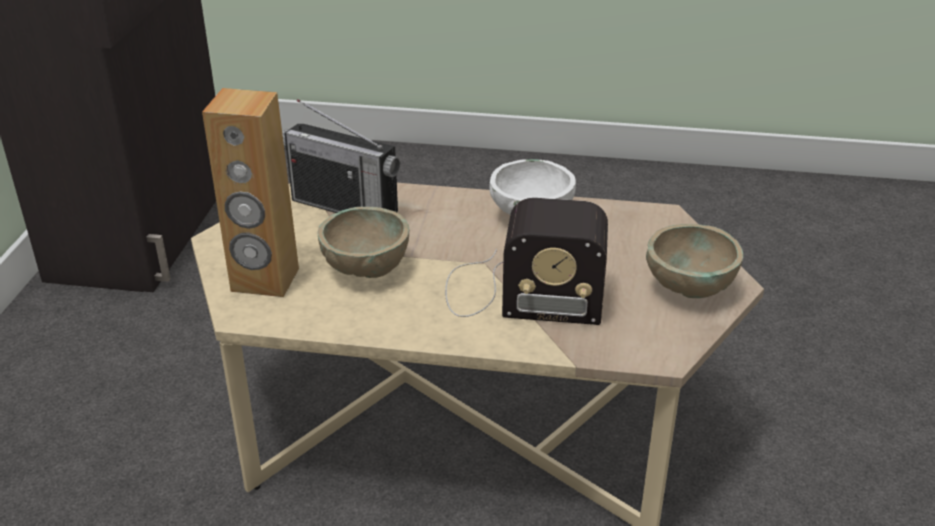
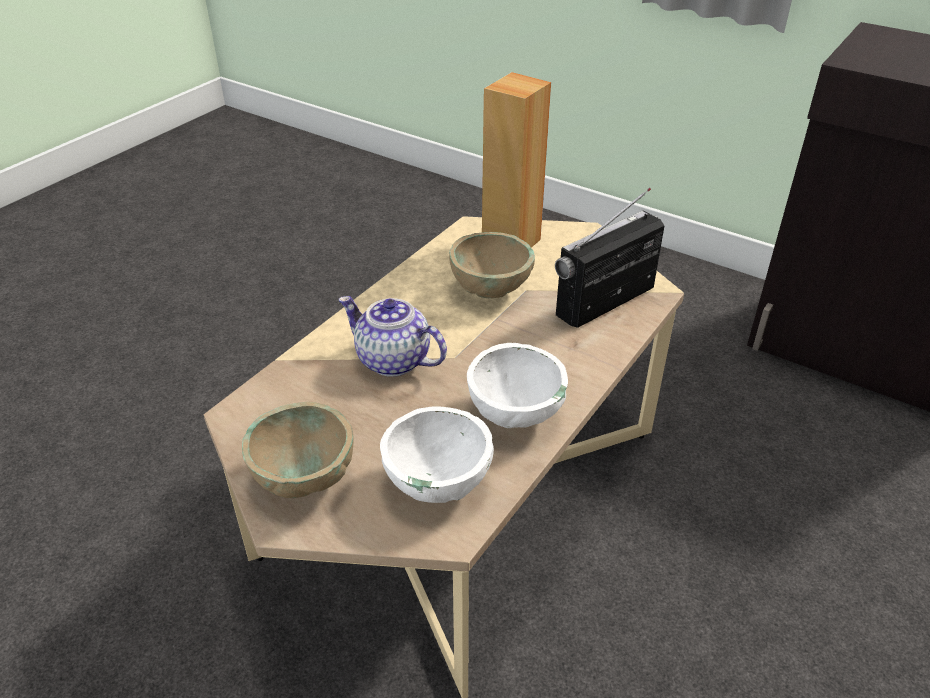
camera: 115 degrees right, 5 degrees up
radio [445,198,608,325] -> teapot [339,296,447,377]
none -> white bowl [380,406,494,503]

